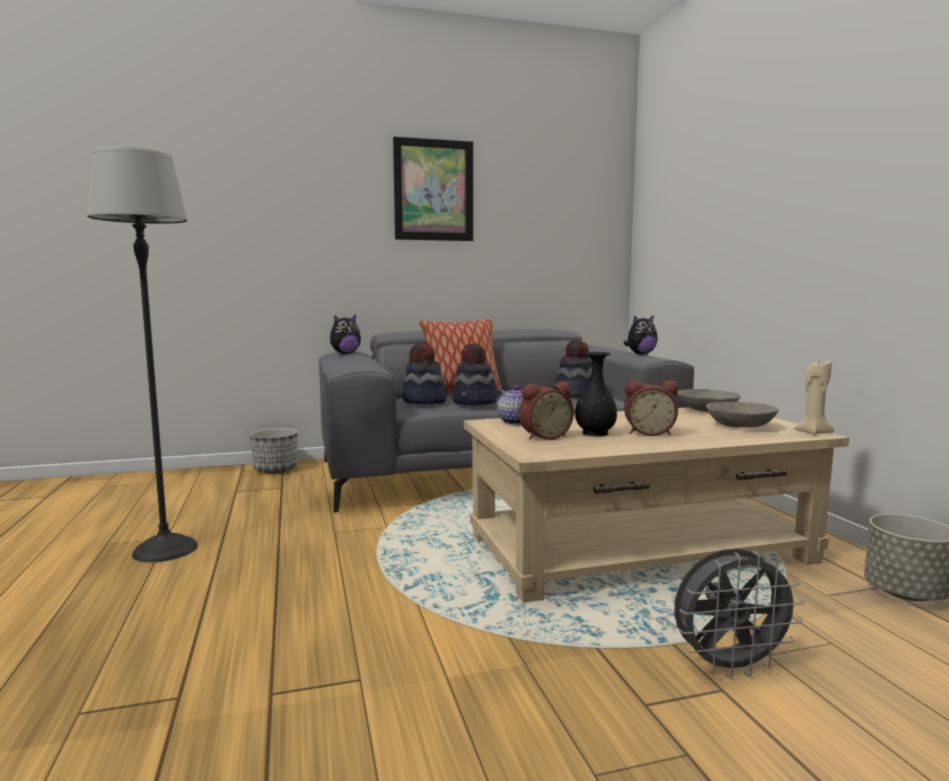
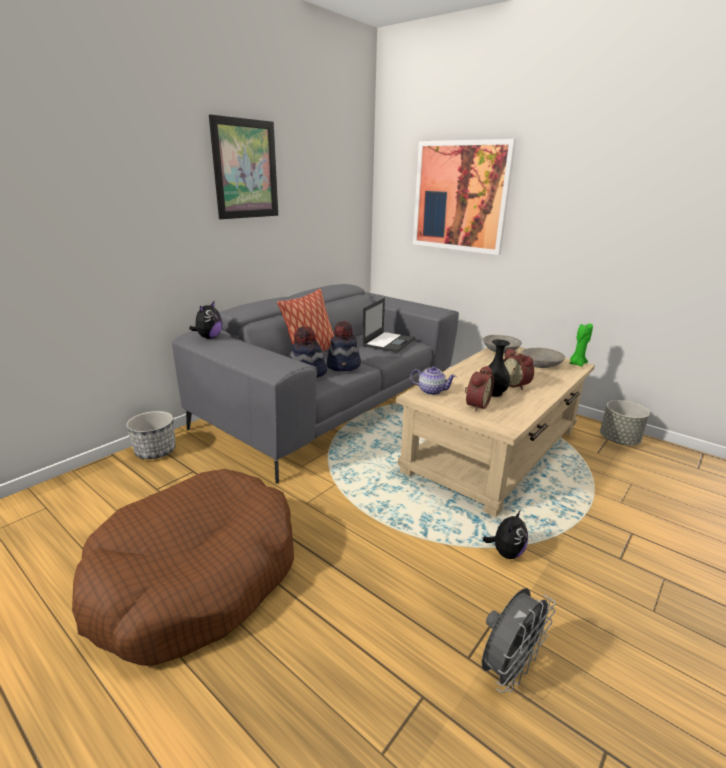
camera: 35 degrees left, 15 degrees up
floor lamp [87,146,198,562] -> brown dog bed [72,469,294,666]
hat [555,339,592,398] -> laptop [362,298,415,353]
plush toy [623,315,658,355] -> plush toy moved to [482,510,528,559]
alarm clock [624,380,678,436] -> alarm clock turned 90 degrees clockwise [503,348,534,390]
grey fan [674,549,804,679] -> grey fan moved to [482,588,556,693]
beige candle [794,361,834,435] -> green candle [569,323,593,367]
none -> picture [413,139,516,255]

